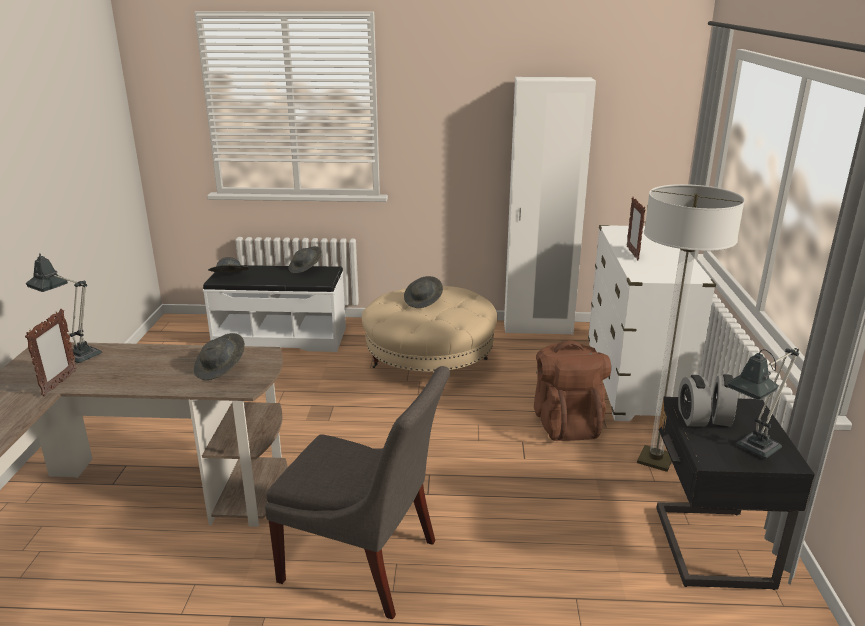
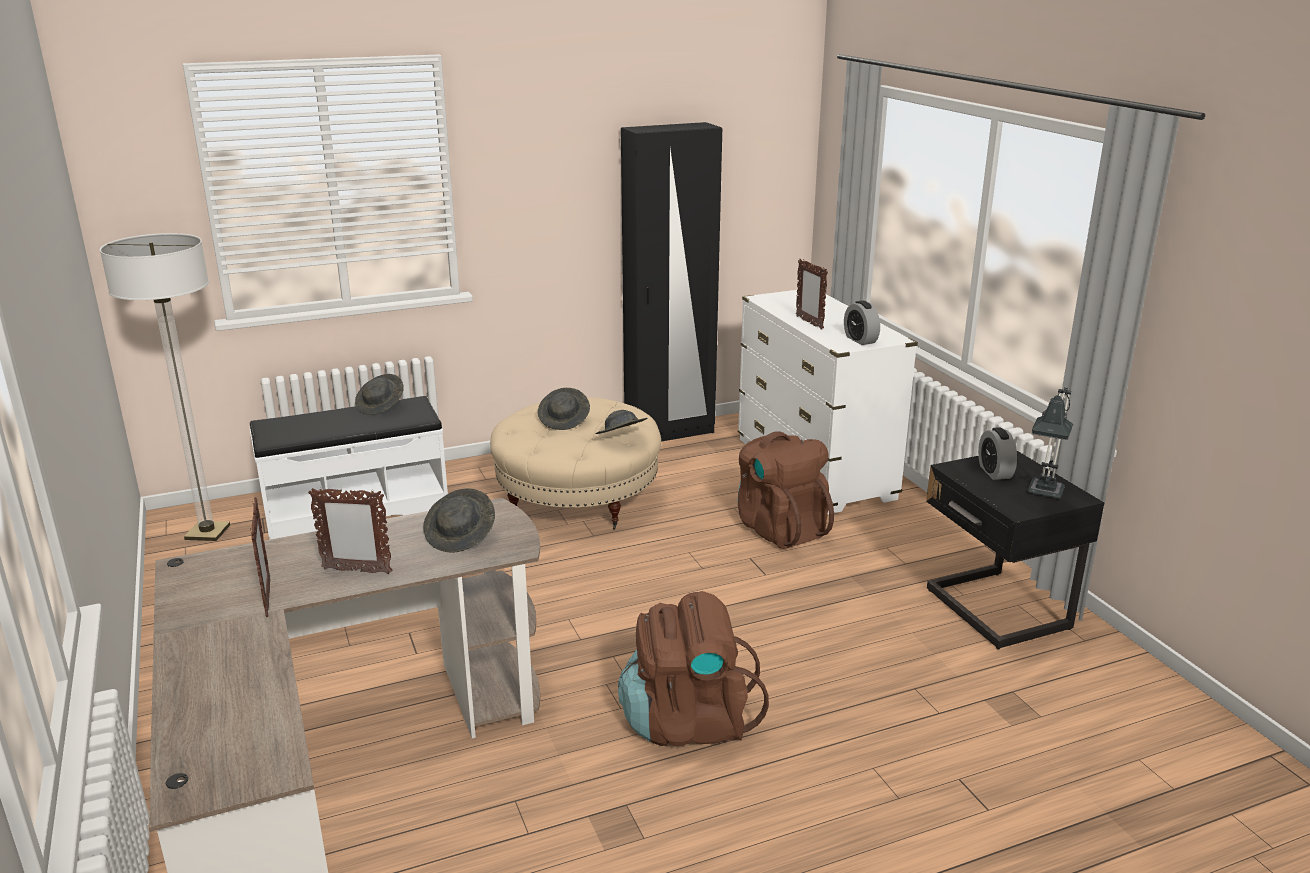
camera: 25 degrees left, 0 degrees up
table lamp [26,253,102,363] -> none
grey hat [208,257,249,273] -> grey hat moved to [595,410,648,434]
grey chair [265,366,450,619] -> brown backpack [618,591,769,746]
white wardrobe [504,77,596,335] -> black wardrobe [621,122,722,442]
floor lamp [637,184,745,472] -> floor lamp moved to [99,233,230,541]
alarm clock [678,375,712,427] -> alarm clock moved to [844,301,880,345]
none -> picture frame [308,487,392,574]

